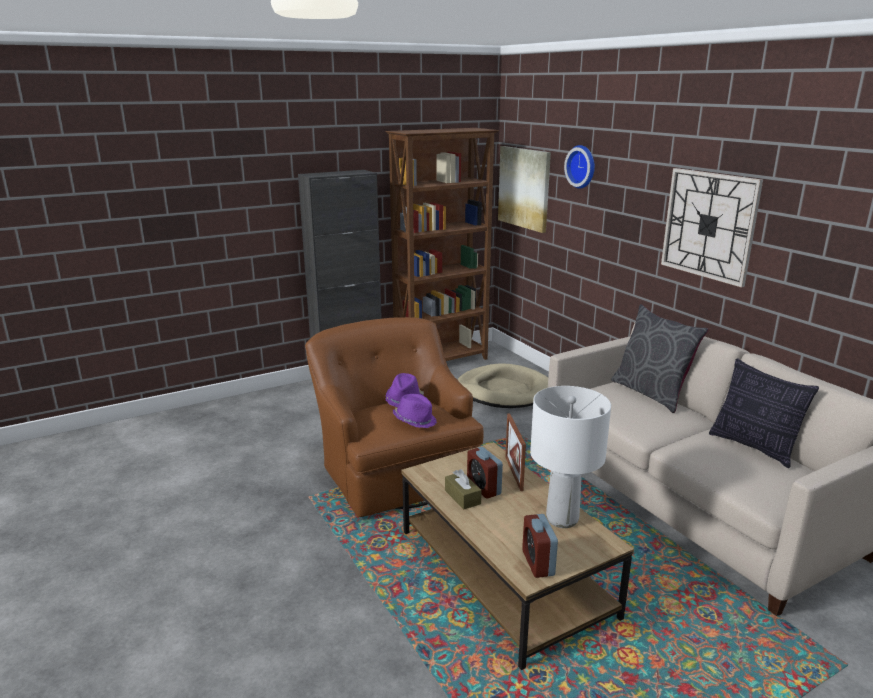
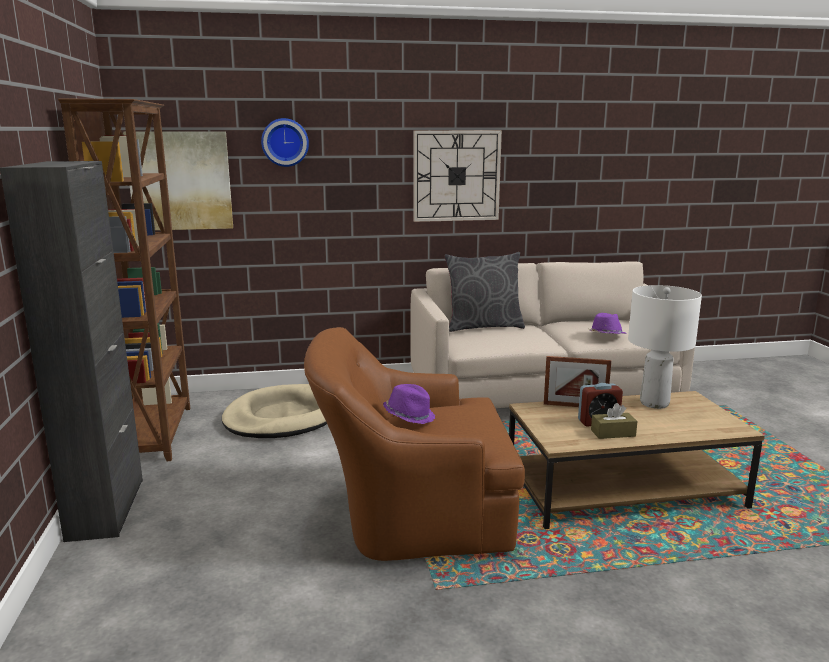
camera: 70 degrees left, 5 degrees down
purple hat [393,394,437,428] -> purple hat moved to [588,313,626,334]
alarm clock [522,514,558,578] -> none
pillow [709,358,819,468] -> none

